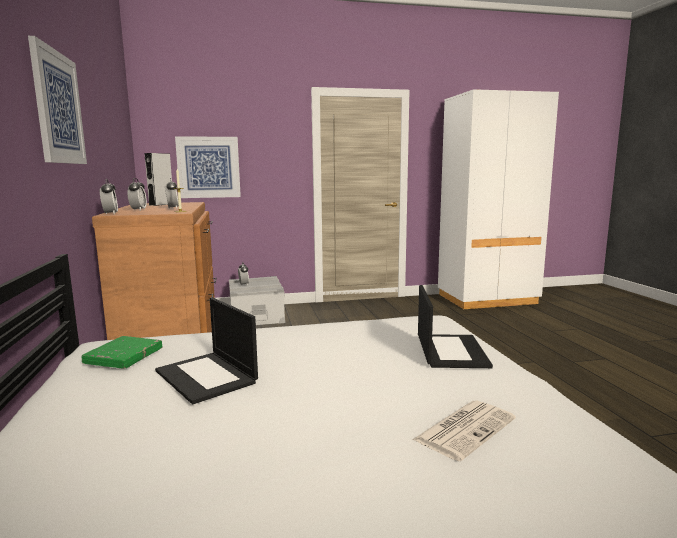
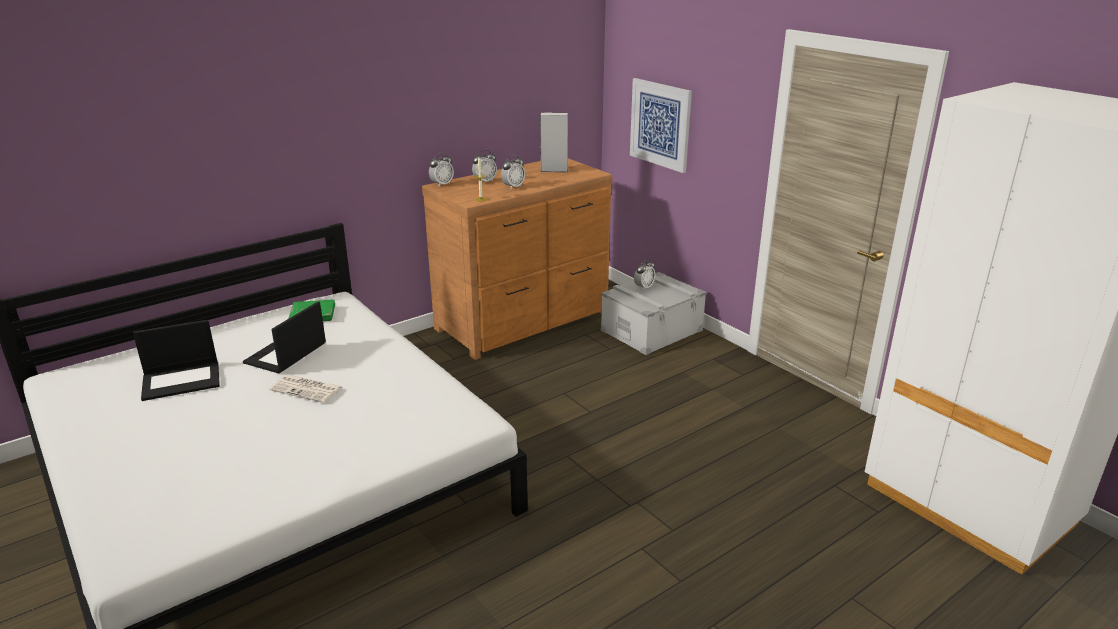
camera: 65 degrees right, 15 degrees up
picture [28,36,87,164] -> none
newspaper [412,400,516,461] -> newspaper moved to [269,375,343,403]
laptop [418,285,493,368] -> laptop moved to [133,320,220,401]

